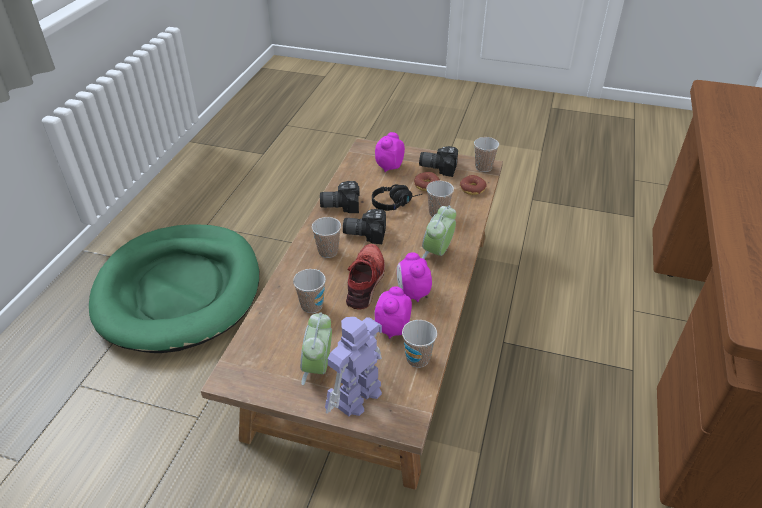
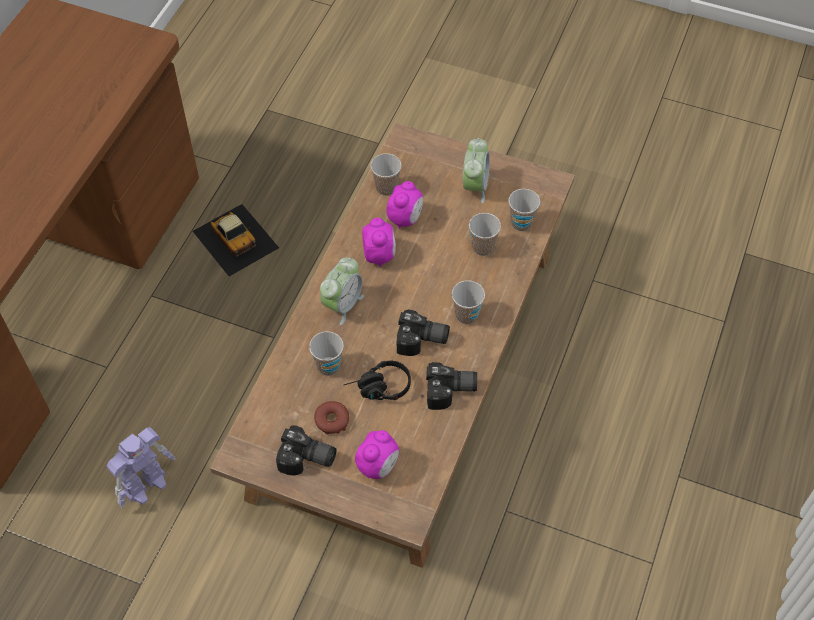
camera: 175 degrees left, 15 degrees up
green dog bed [89,224,259,353] -> none
toy robot [325,317,382,416] -> toy robot moved to [106,427,176,509]
red shoe [346,244,385,310] -> none
donut [460,175,487,195] -> none
cup [474,137,499,172] -> cup moved to [508,189,540,231]
none -> toy car [193,204,279,276]

